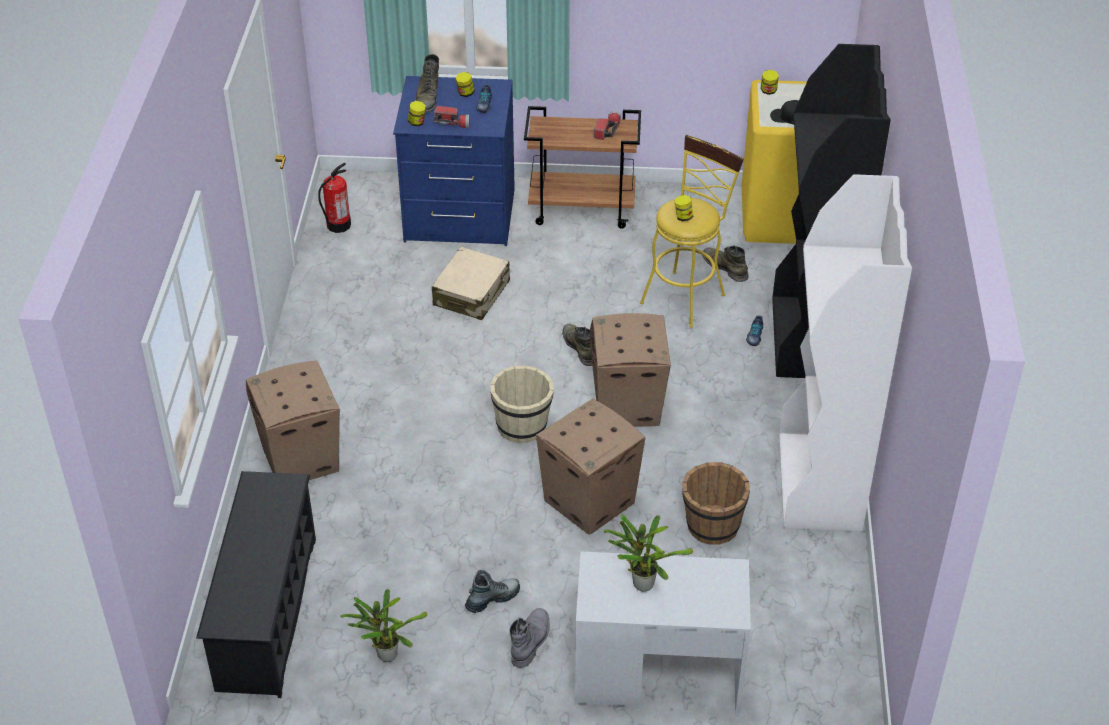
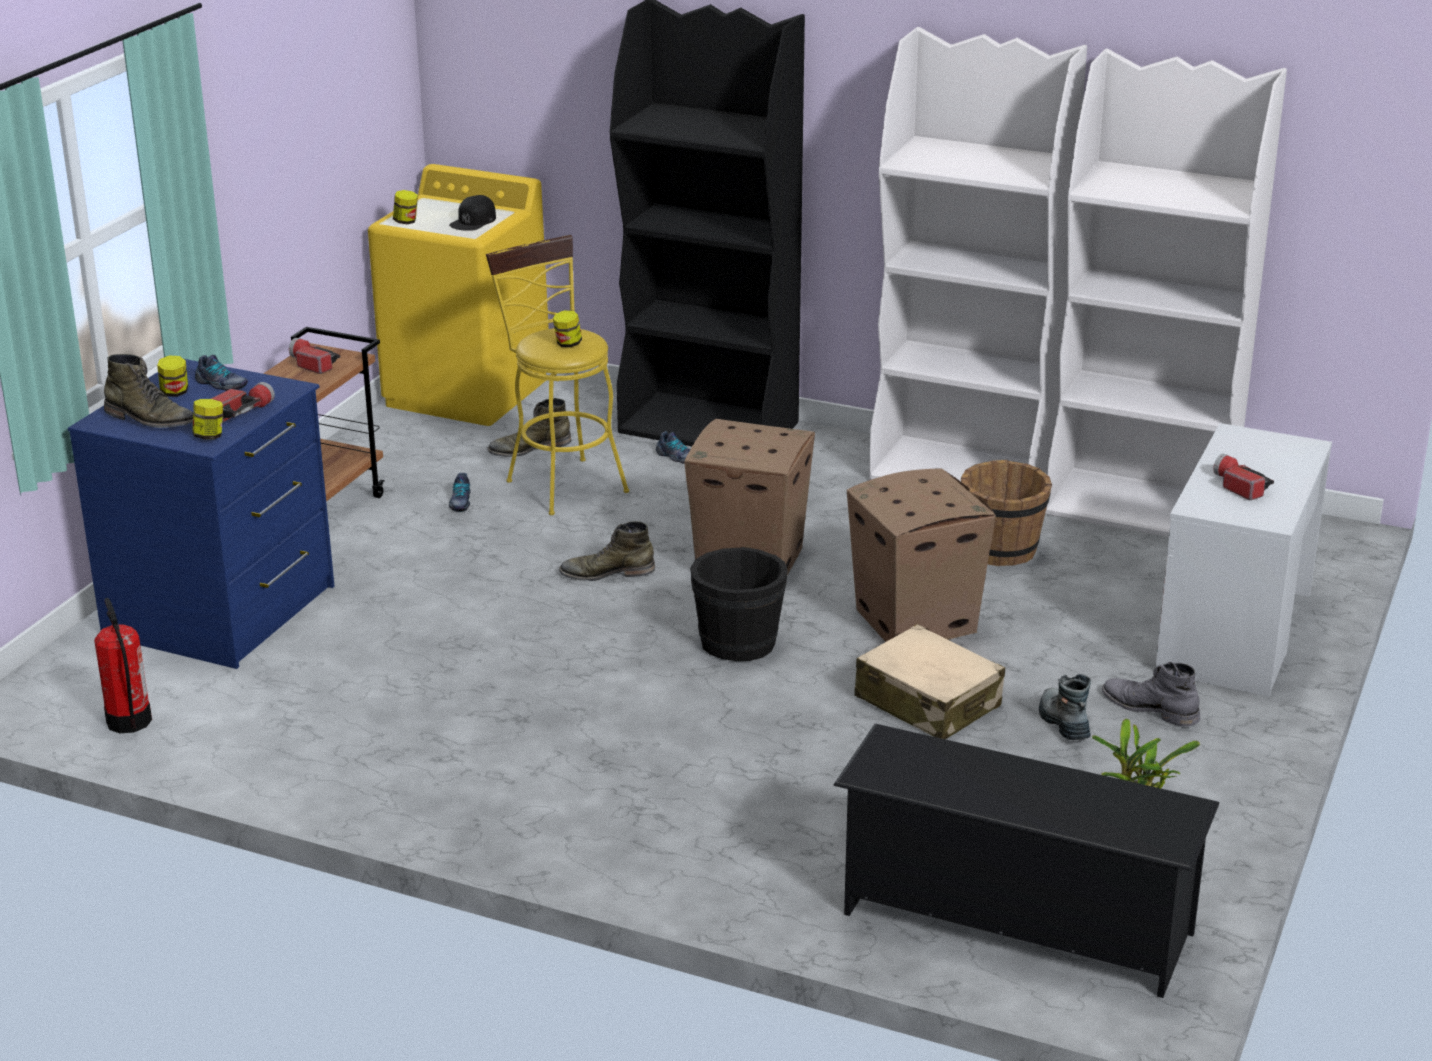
camera: 70 degrees left, 15 degrees down
cardboard box [246,361,340,480] -> none
beige suitcase [432,247,510,320] -> beige suitcase moved to [854,624,1005,739]
beige bucket [490,365,554,443] -> black bucket [690,547,788,661]
potted plant [603,514,693,591] -> flashlight [1213,453,1274,500]
none -> shoe [449,473,471,512]
none -> white bookcase [1045,49,1287,537]

